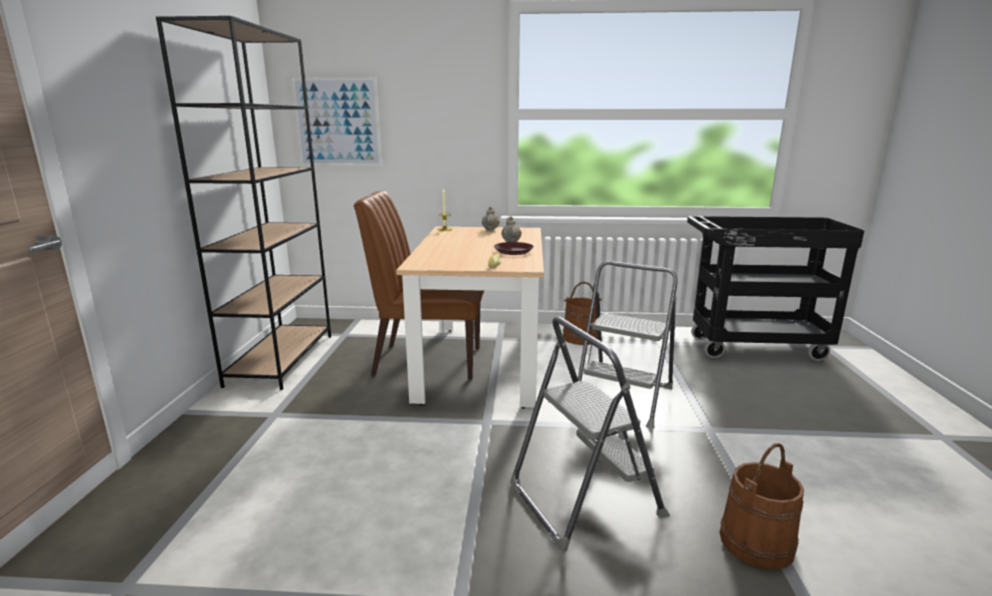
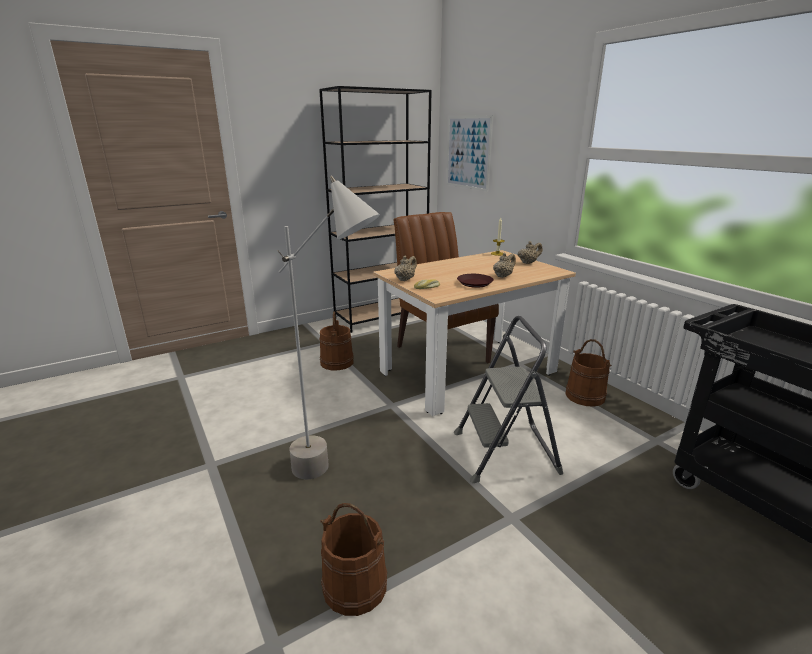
camera: 55 degrees right, 5 degrees up
grey step ladder [510,316,670,552] -> grey floor lamp [277,176,380,479]
none -> brown bucket [320,311,353,371]
none -> beige teapot [394,256,417,281]

